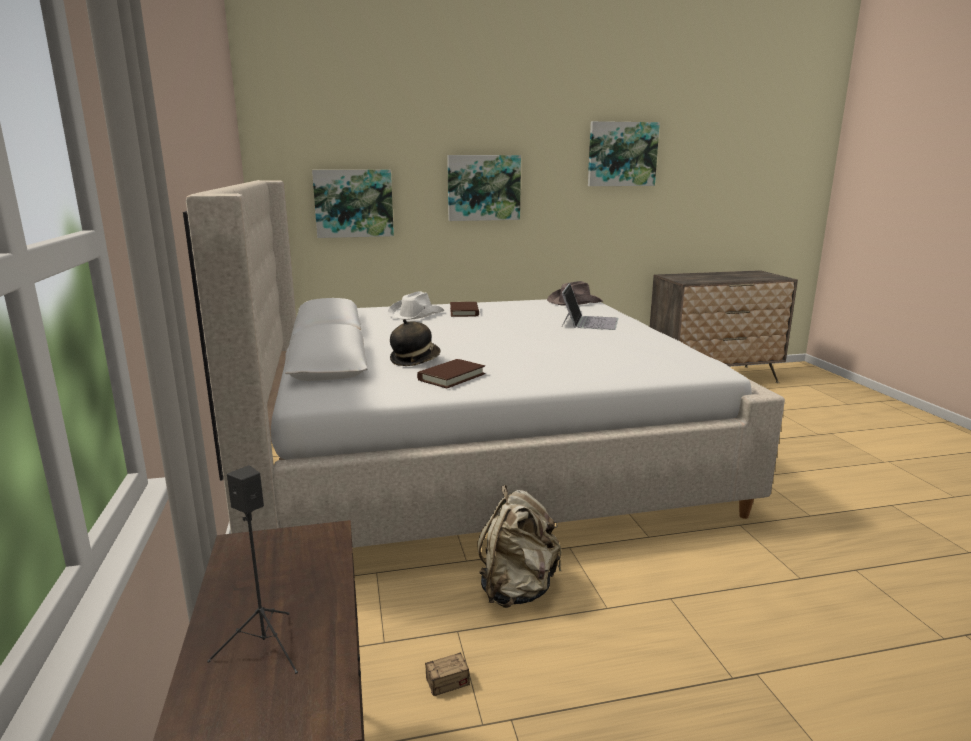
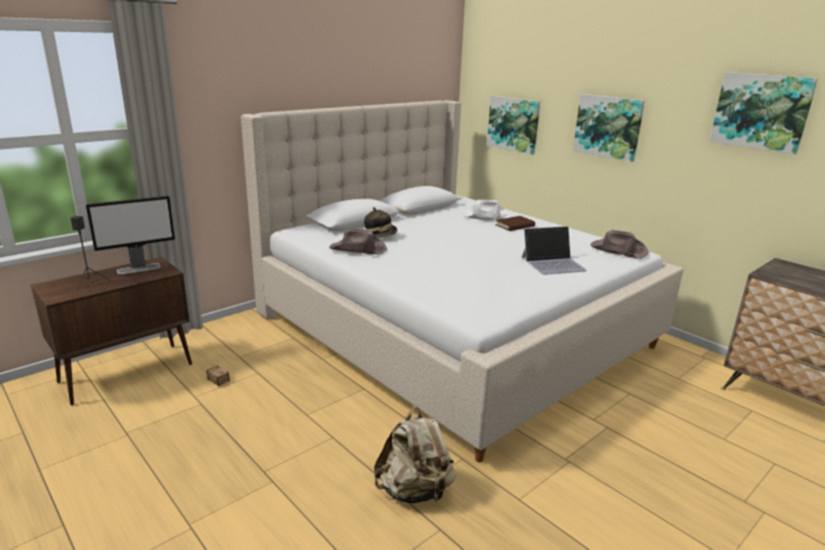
camera: 60 degrees right, 5 degrees up
brown book [417,359,485,388] -> brown hat [329,229,387,255]
beige backpack [477,485,562,608] -> beige backpack moved to [374,407,456,503]
none -> monitor [86,196,175,274]

